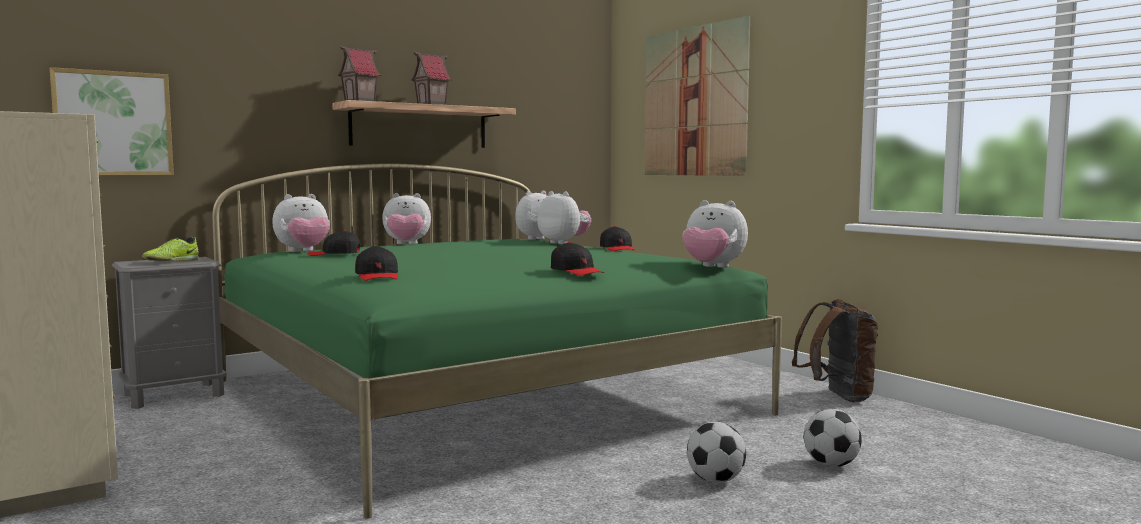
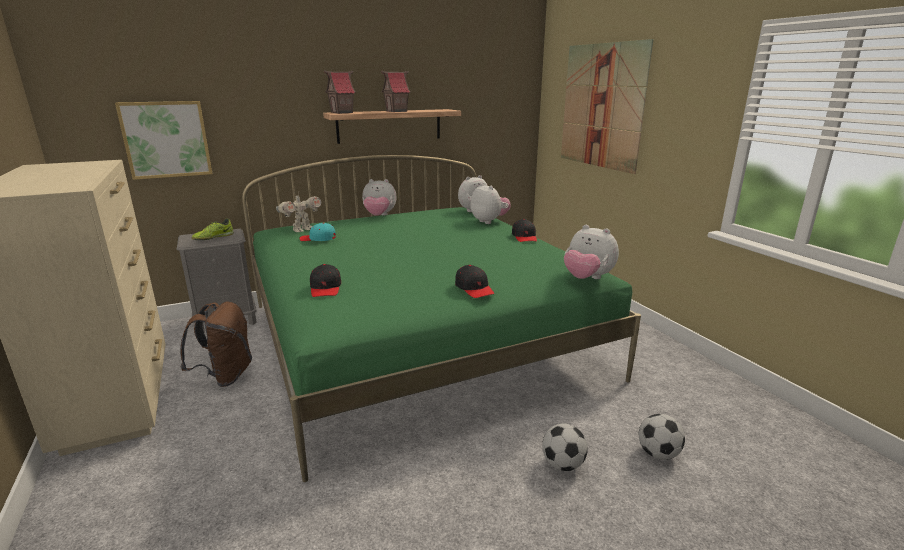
camera: 10 degrees right, 15 degrees up
plush toy [272,194,330,252] -> toy robot [276,192,321,232]
black cap [308,230,360,256] -> turquoise cap [299,223,336,241]
brown backpack [792,299,878,402] -> brown backpack moved to [180,302,252,387]

